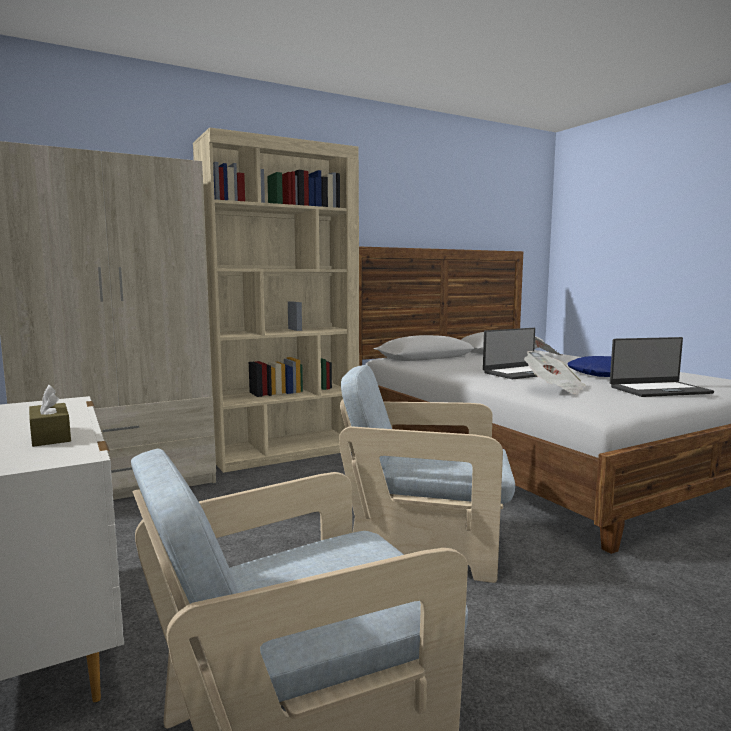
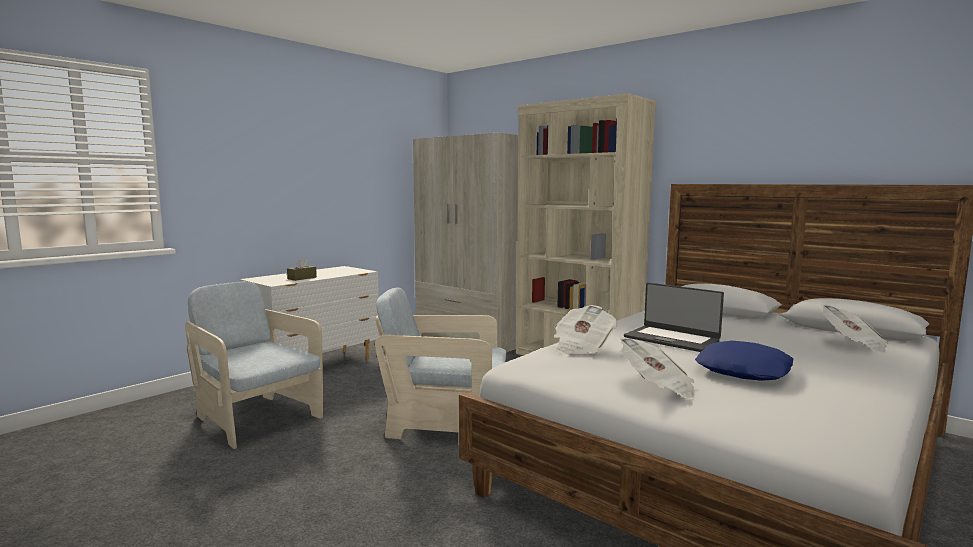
camera: 70 degrees right, 0 degrees up
beige armchair [339,365,515,583] -> beige armchair turned 75 degrees counterclockwise [375,287,506,439]
laptop [610,337,714,397] -> newspaper [620,337,695,400]

